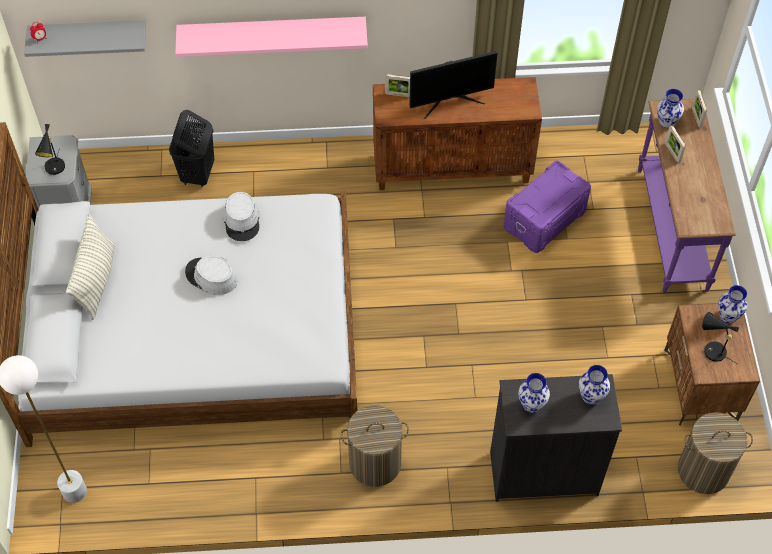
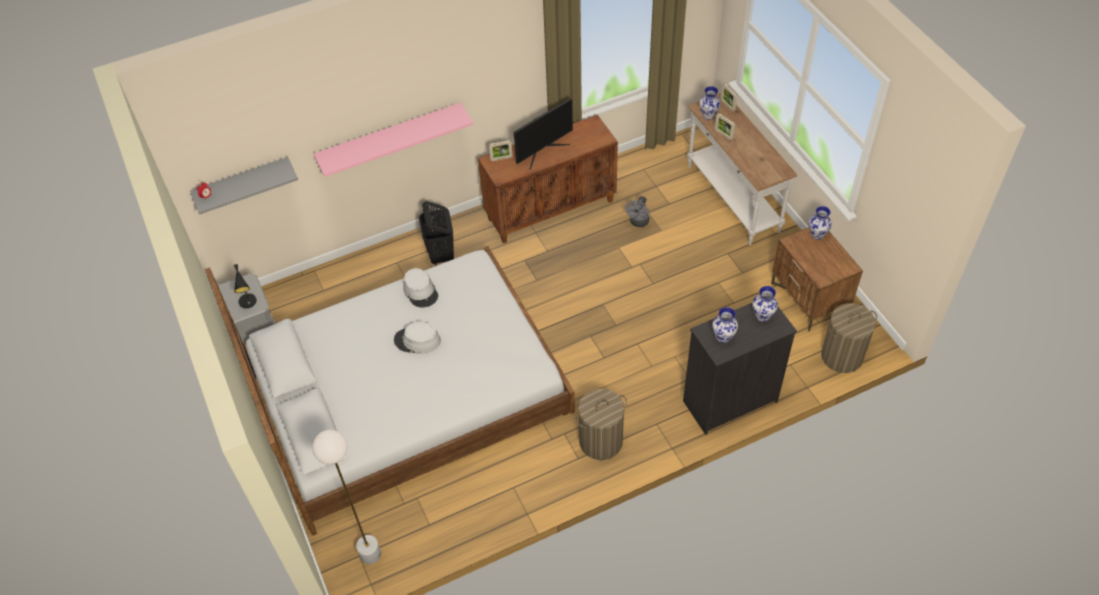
camera: 20 degrees left, 5 degrees down
pillow [66,214,115,320] -> none
black laundry basket [169,110,214,188] -> black laundry basket moved to [419,201,454,266]
purple storage box [503,160,591,253] -> grey fan [625,196,650,227]
purple console table [638,99,736,294] -> white console table [687,93,797,245]
black table lamp [702,312,739,364] -> none

